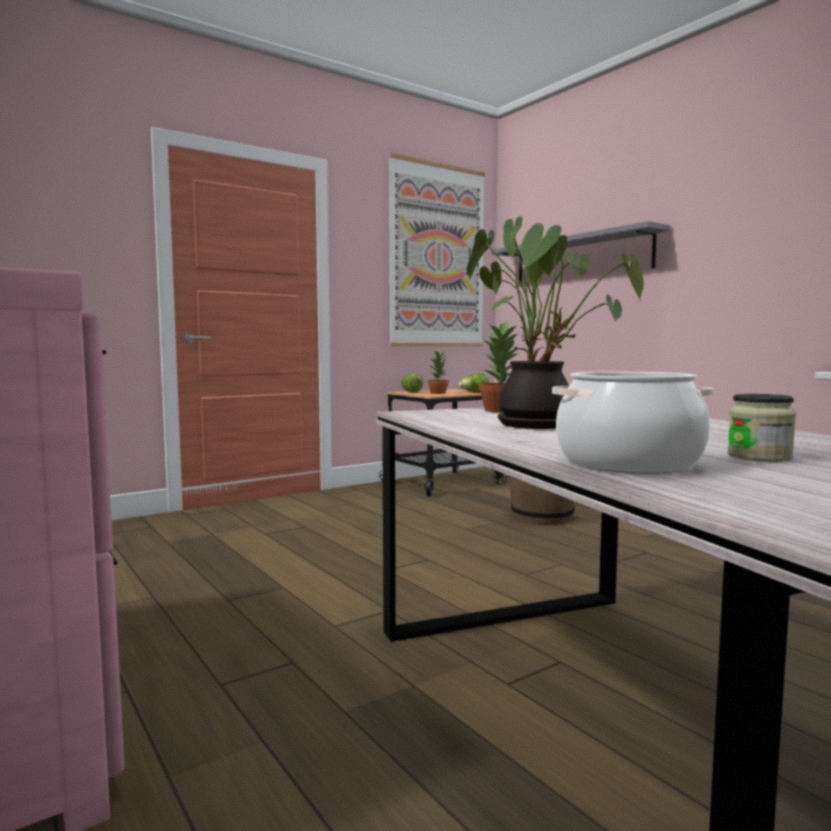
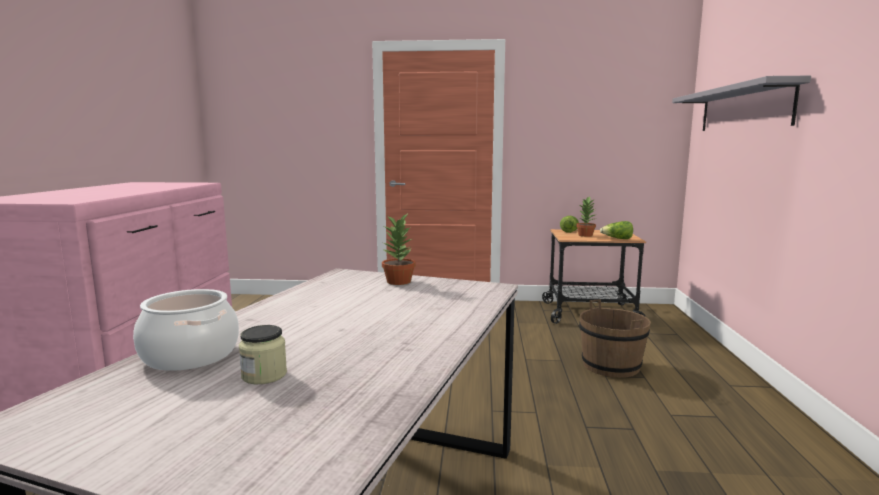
camera: 40 degrees right, 5 degrees up
picture [389,153,485,347] -> none
potted plant [466,216,644,429] -> none

